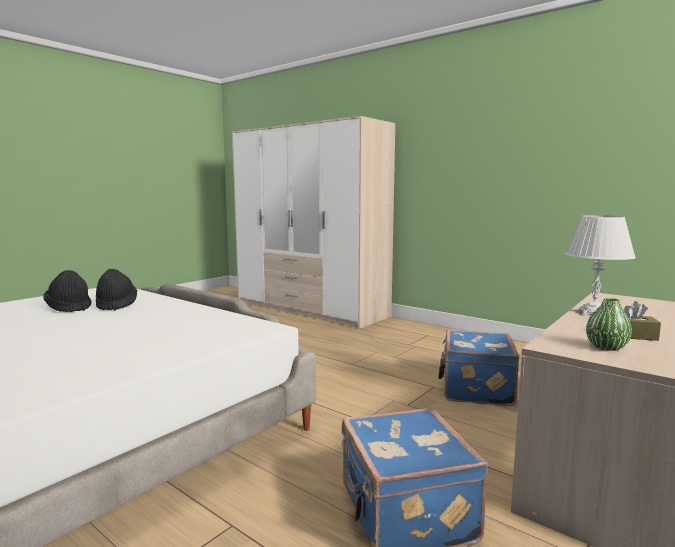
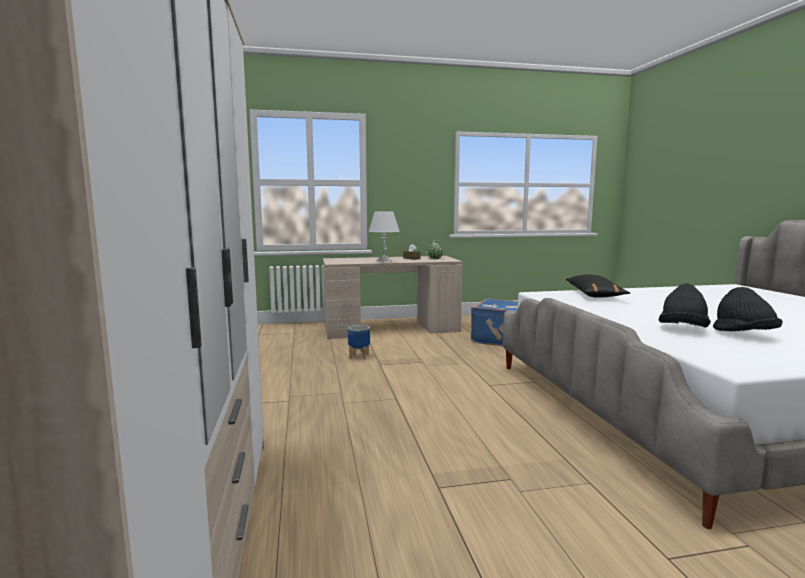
camera: 140 degrees left, 0 degrees up
blue suitcase [438,330,519,406] -> planter [348,325,370,360]
none -> black pillow [566,274,630,298]

